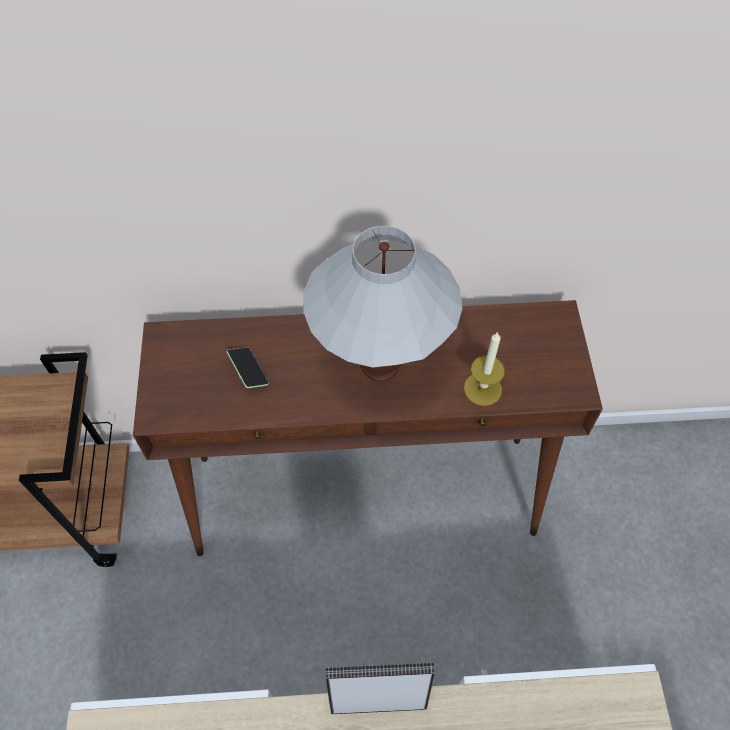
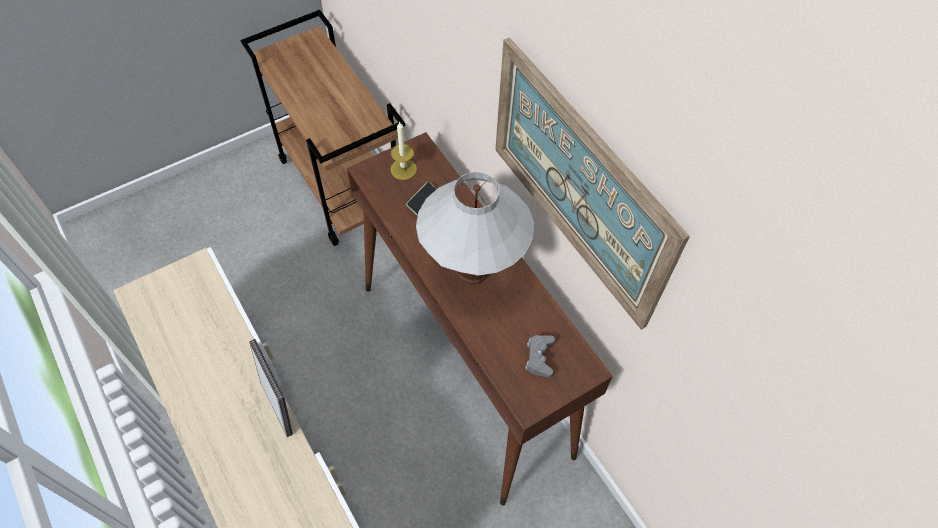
camera: 60 degrees right, 0 degrees up
candle [464,332,505,406] -> candle moved to [390,121,417,180]
none -> picture [495,37,690,330]
none -> grey game controller [525,335,555,378]

